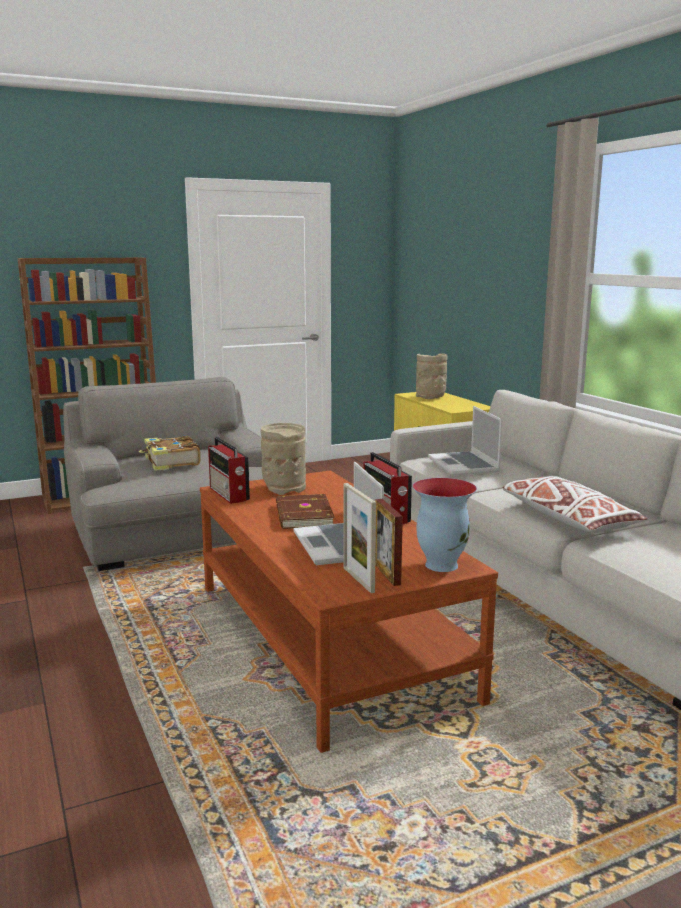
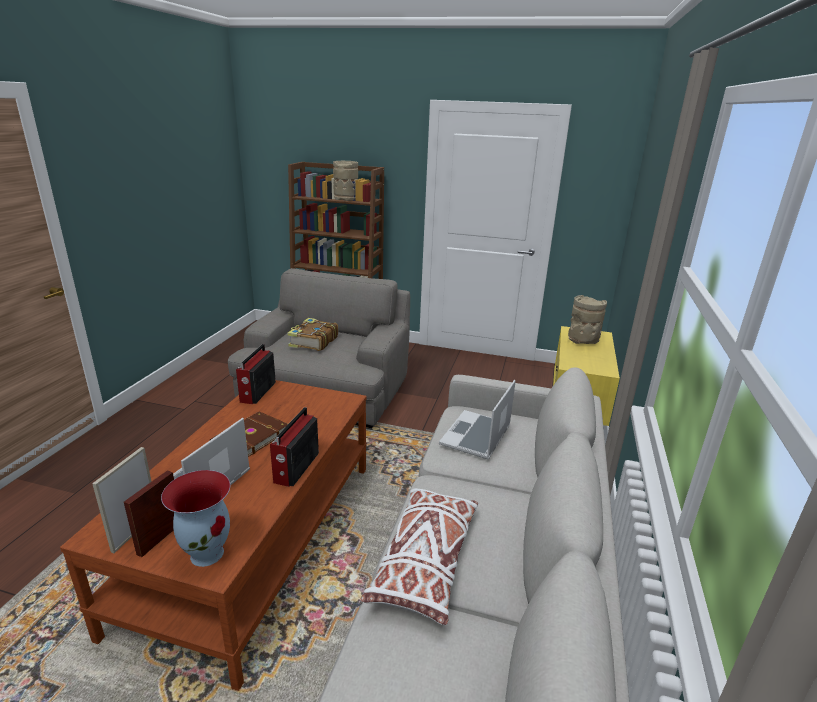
camera: 40 degrees right, 10 degrees up
beige vase [261,423,306,495] -> beige vase moved to [333,161,358,201]

